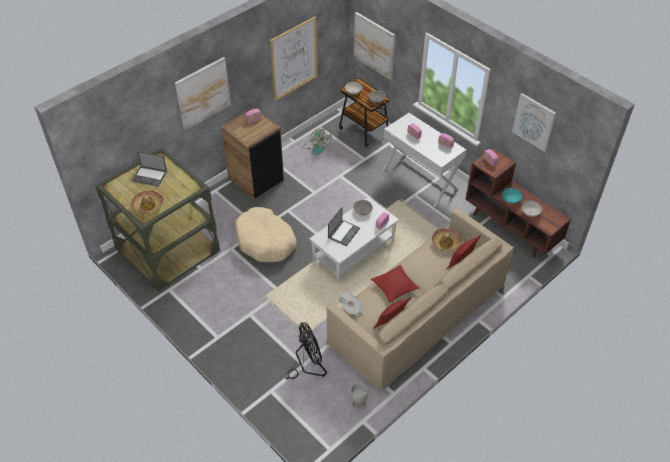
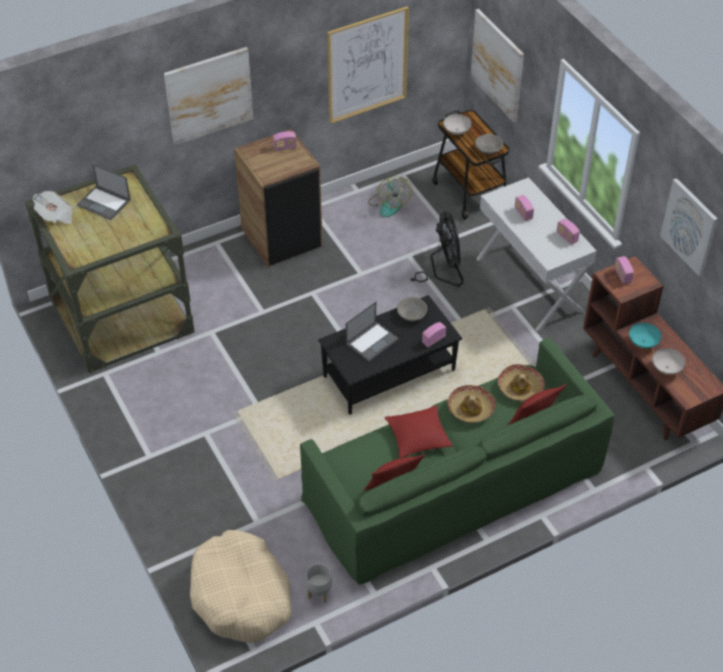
camera: 15 degrees right, 0 degrees up
hat [131,190,163,214] -> hat moved to [448,385,496,423]
beige dog bed [235,207,297,262] -> beige dog bed moved to [190,530,292,643]
black fan [285,322,327,379] -> black fan moved to [411,211,464,288]
white coffee table [309,197,399,283] -> black coffee table [318,295,462,415]
beige sofa [326,208,514,390] -> green sofa [300,338,615,585]
newspaper [338,292,366,315] -> newspaper moved to [33,191,73,224]

